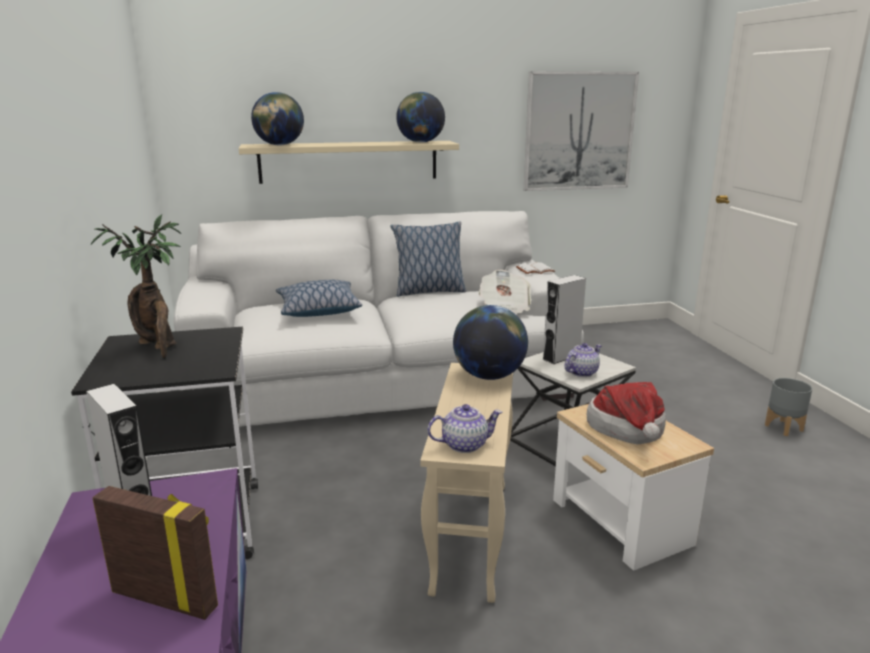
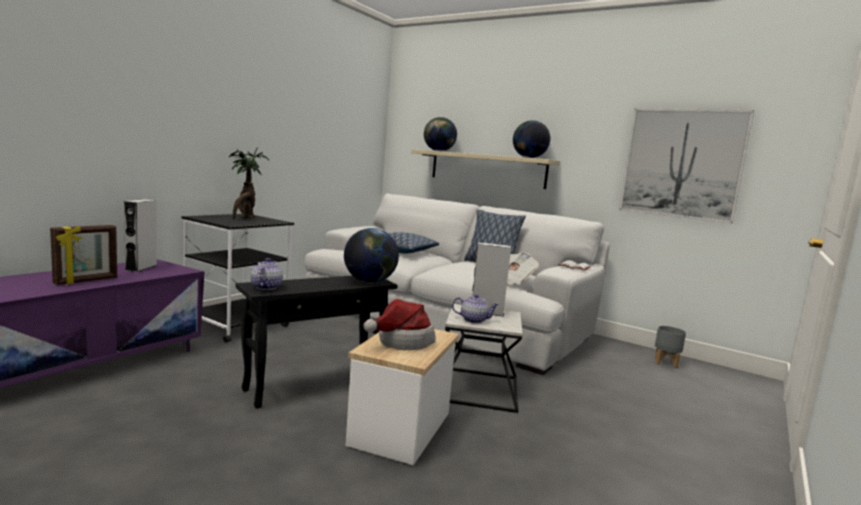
camera: 45 degrees right, 10 degrees down
picture frame [92,486,218,620] -> picture frame turned 60 degrees clockwise [50,225,117,285]
beige side table [420,363,513,603] -> black side table [235,276,398,409]
teapot [427,404,502,453] -> teapot turned 120 degrees counterclockwise [251,258,283,290]
grey planter [765,378,813,436] -> grey planter moved to [655,326,686,368]

